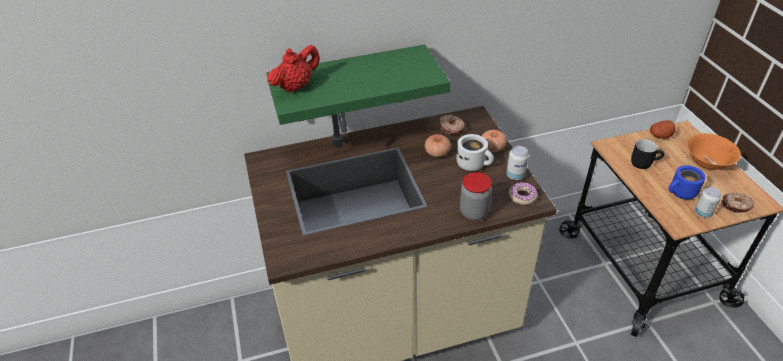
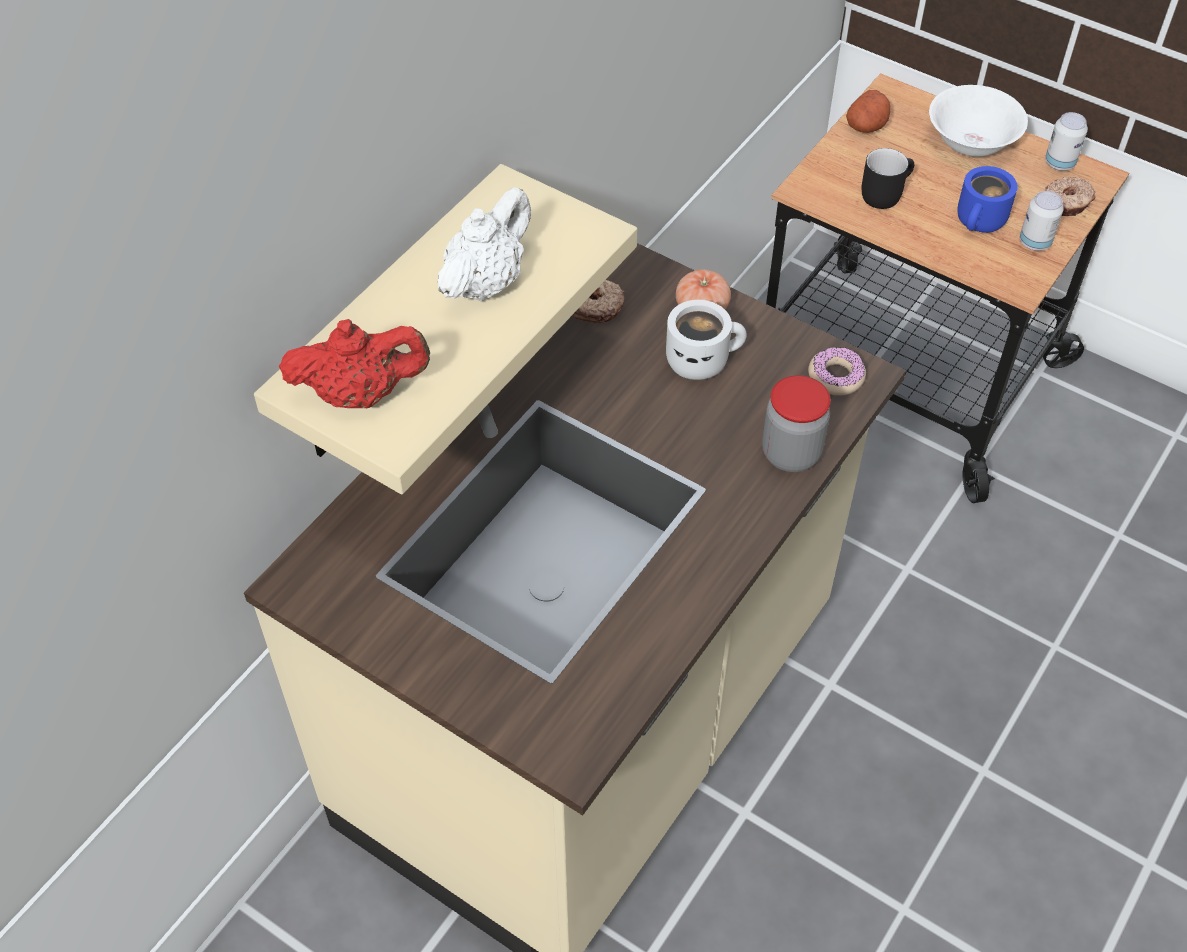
camera: 40 degrees left, 10 degrees up
green shelf [266,45,450,125] -> beige shelf [254,164,637,494]
red teapot [267,45,320,93] -> red teapot turned 75 degrees clockwise [279,319,430,408]
tomato [425,134,451,157] -> none
can [506,146,529,180] -> can moved to [1045,112,1088,171]
orange bowl [686,133,741,170] -> white bowl [929,85,1028,157]
none -> white teapot [438,187,531,301]

